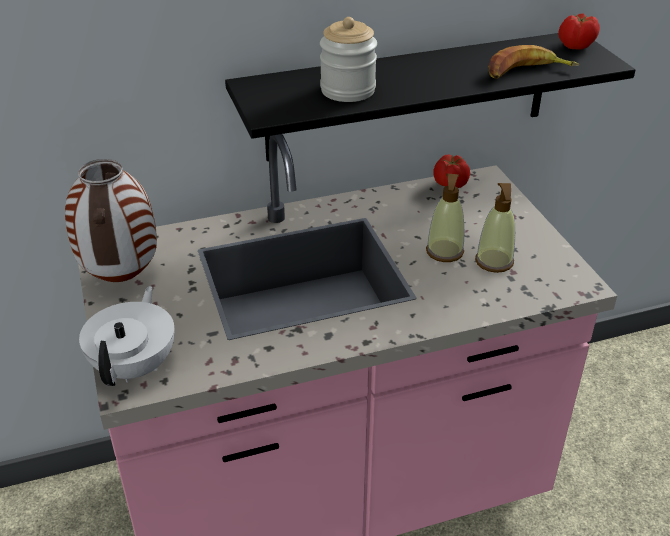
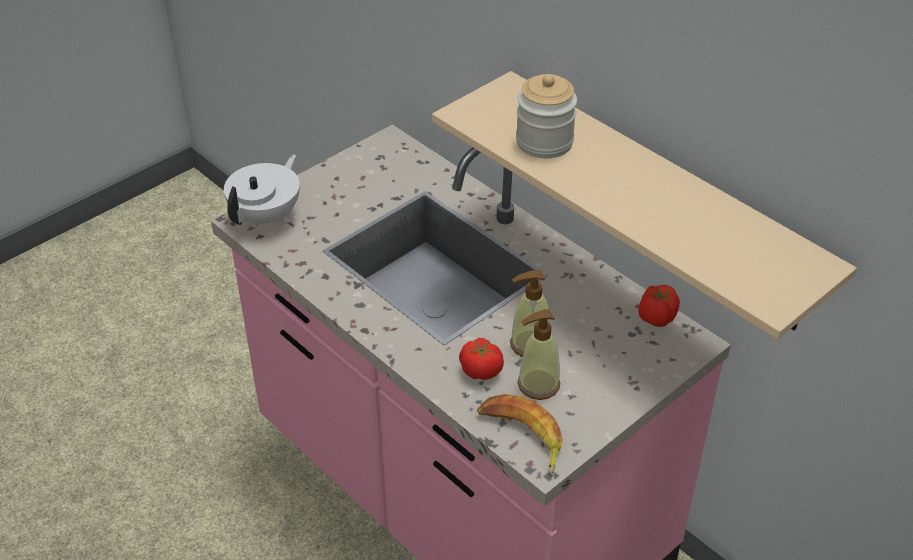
camera: 65 degrees right, 5 degrees up
vase [65,159,157,282] -> none
white teapot [79,286,175,386] -> white teapot turned 45 degrees counterclockwise [224,154,300,227]
black shelf [225,33,636,161] -> beige shelf [432,71,857,339]
banana [488,45,579,79] -> banana moved to [477,394,563,473]
tomato [558,13,600,50] -> tomato moved to [459,338,504,380]

